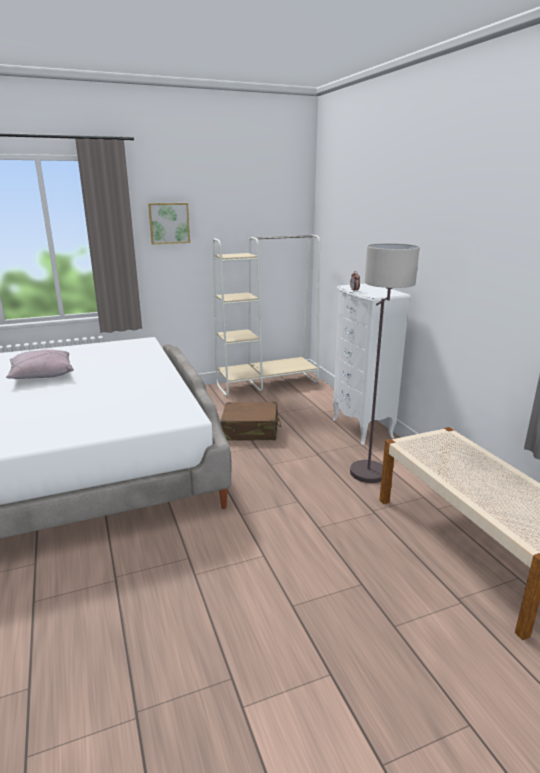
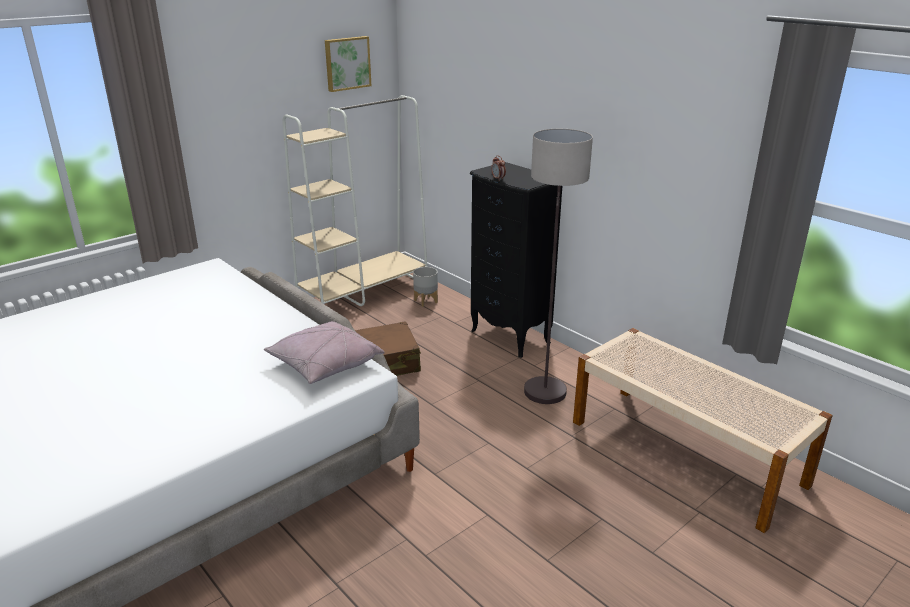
camera: 20 degrees left, 5 degrees up
purple pillow [6,350,74,379] -> purple pillow moved to [264,321,385,384]
picture [148,203,190,244] -> picture moved to [325,36,371,92]
white dresser [333,284,411,445] -> black dresser [470,162,562,358]
none -> grey planter [413,267,438,307]

